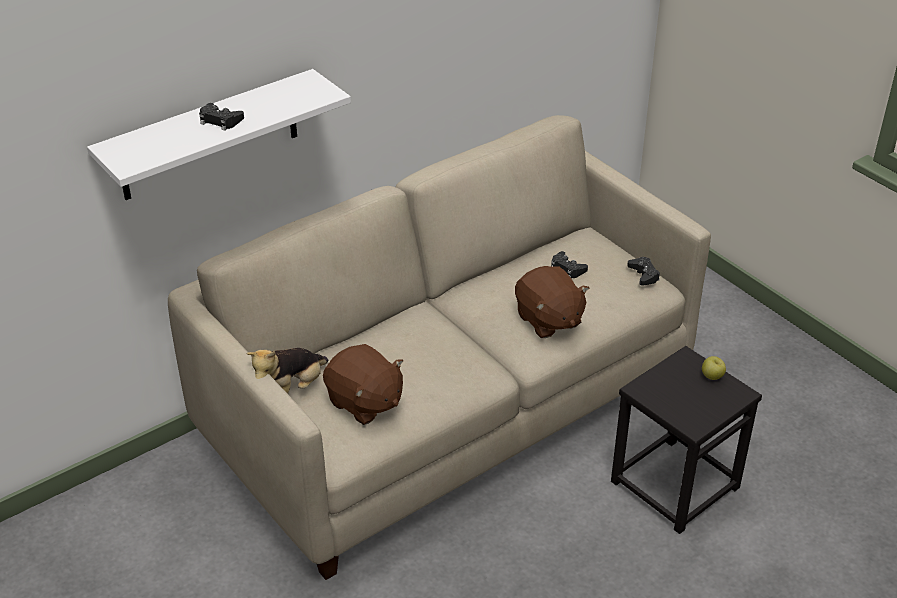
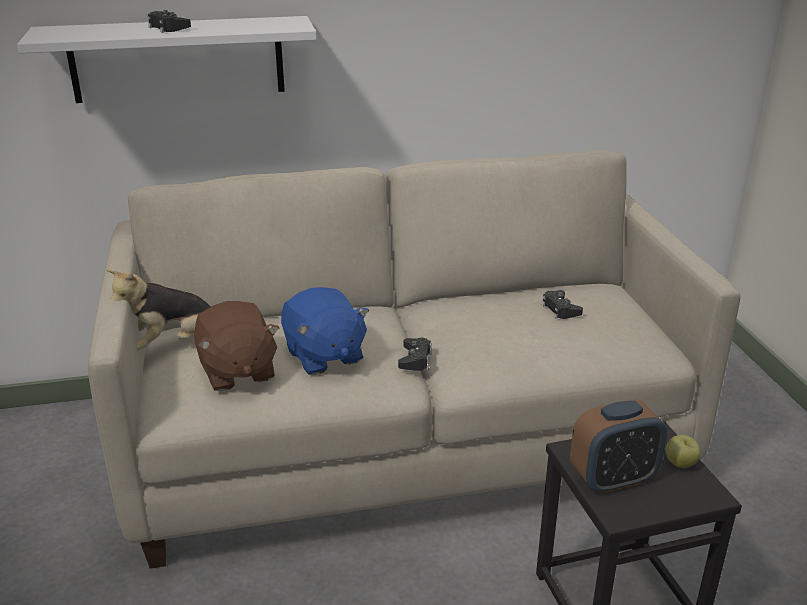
camera: 25 degrees right, 10 degrees down
brown plush toy [515,266,589,338] -> none
black game controller [627,257,660,286] -> black game controller moved to [398,338,432,371]
none -> blue plush toy [281,287,369,375]
none -> alarm clock [570,399,667,494]

